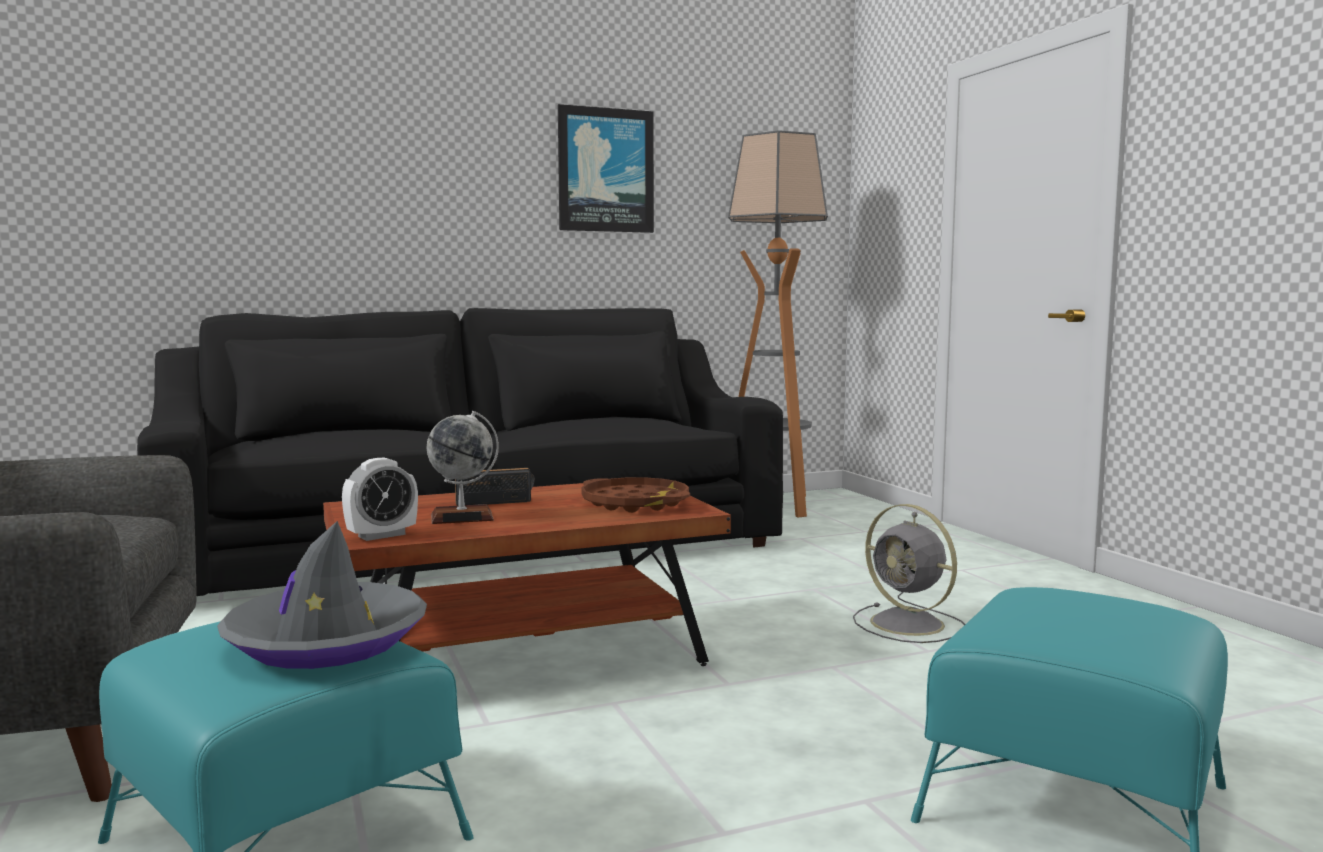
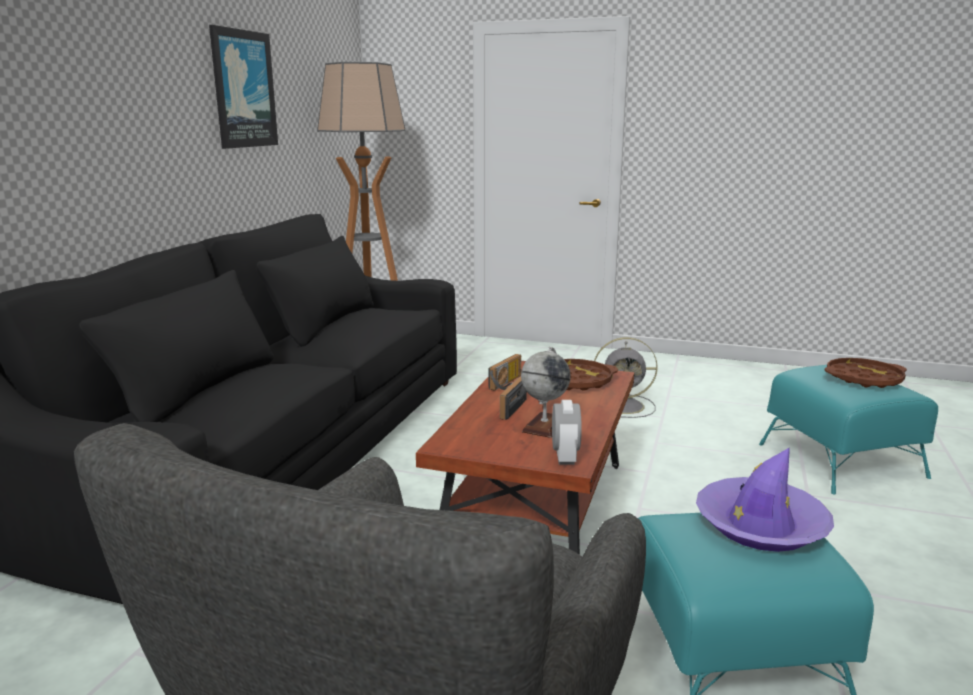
camera: 50 degrees left, 10 degrees up
grey hat [217,521,427,669] -> purple hat [696,447,834,552]
none -> radio [489,354,521,391]
none -> brown tray [825,358,907,388]

